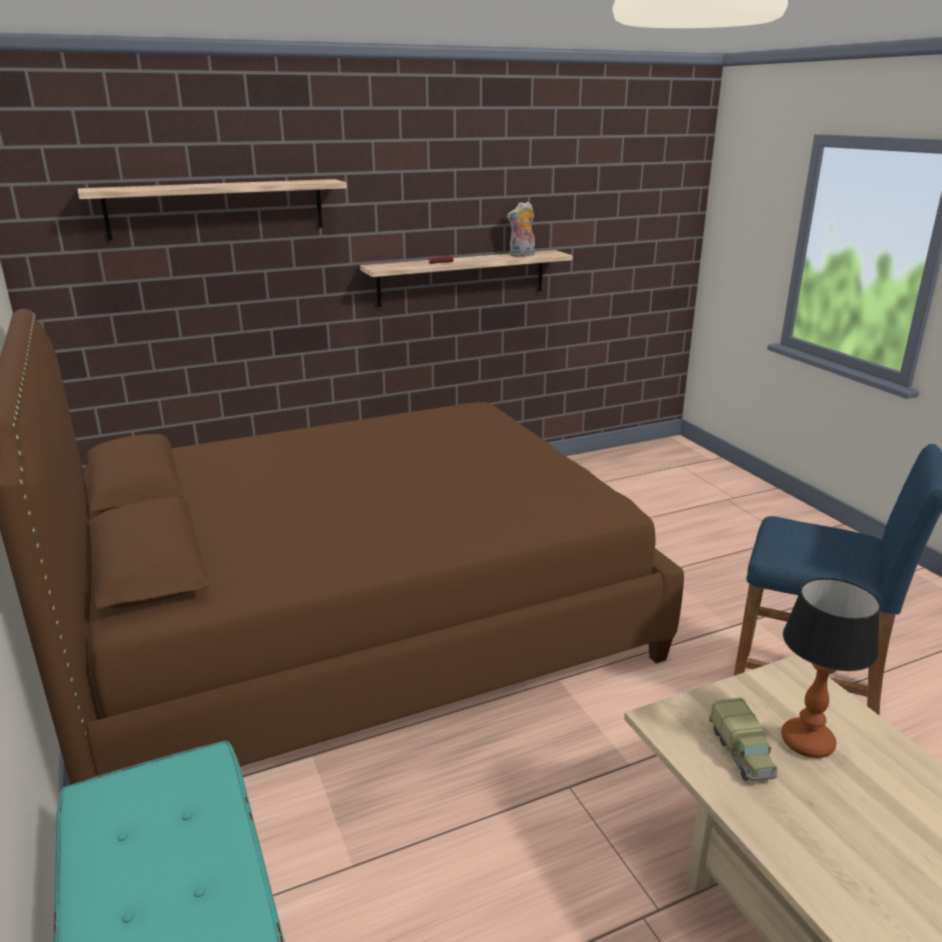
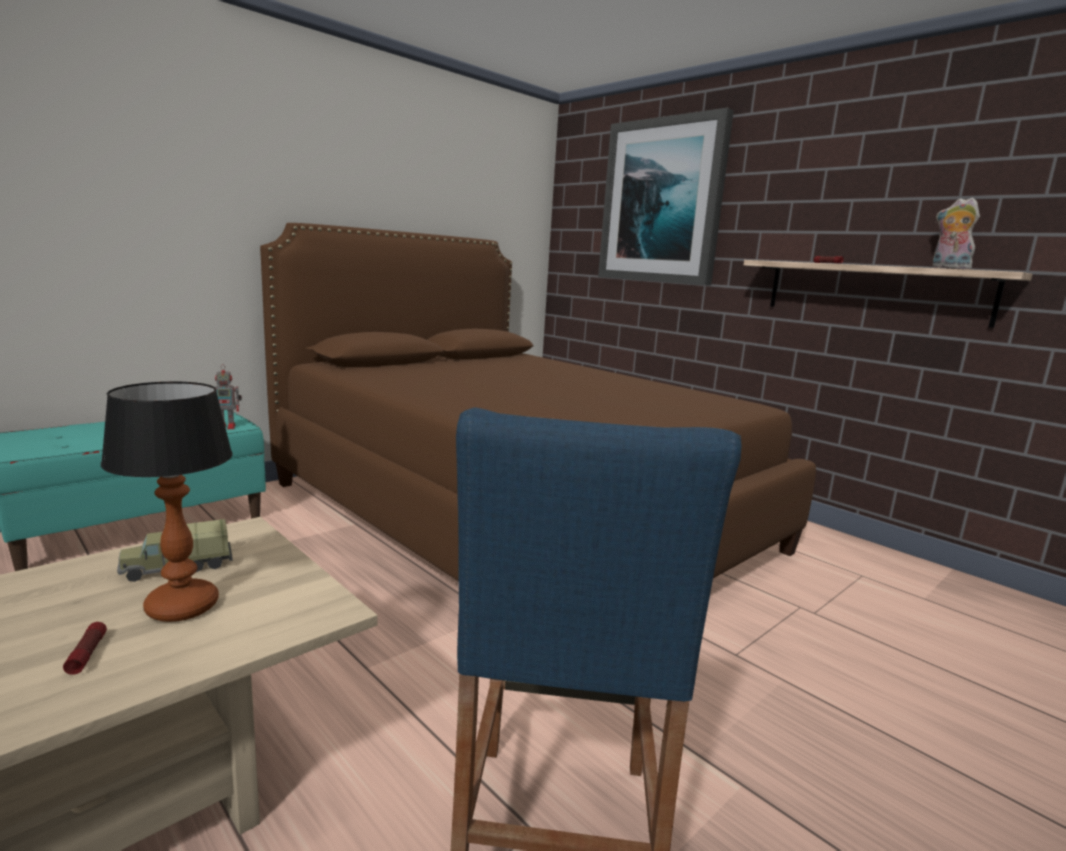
camera: 70 degrees right, 10 degrees down
shelf [78,179,347,240] -> picture [598,108,734,286]
none -> flashlight [63,622,107,675]
none -> toy robot [215,364,242,429]

